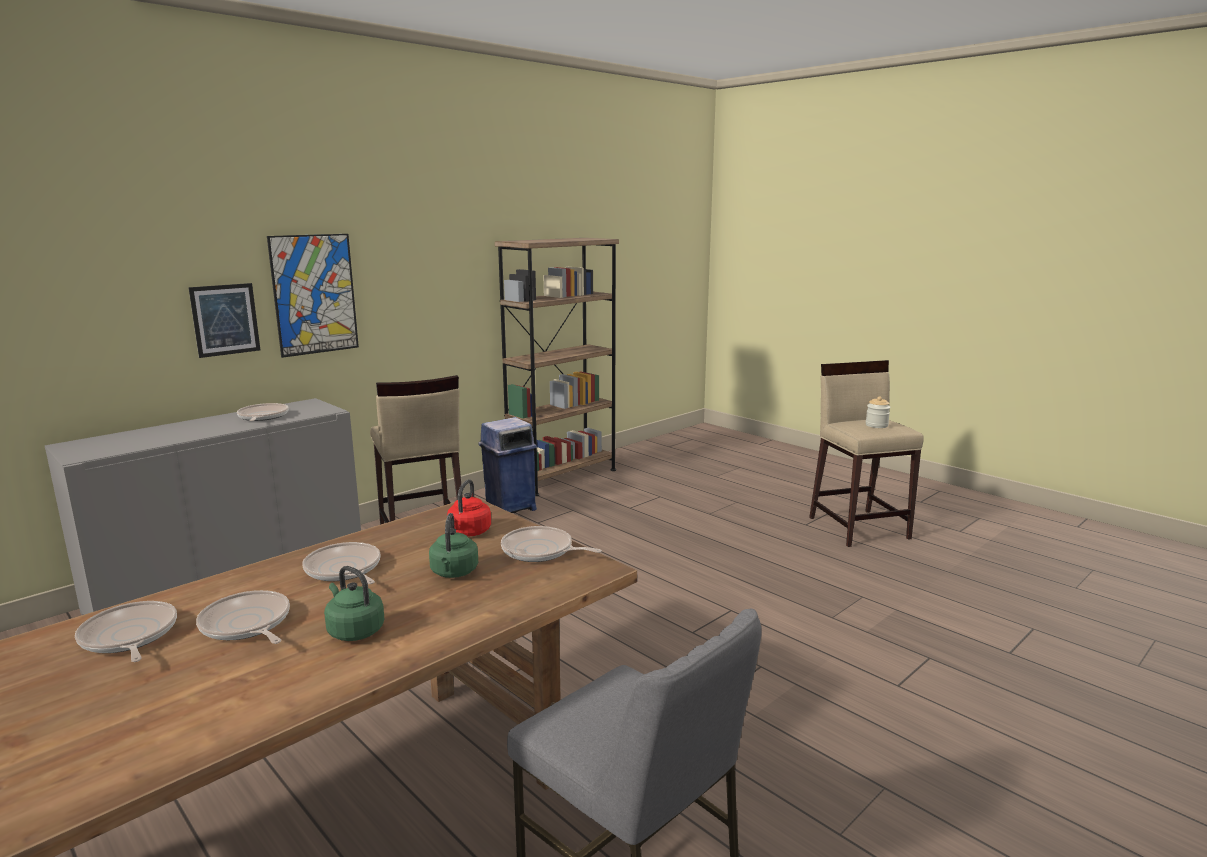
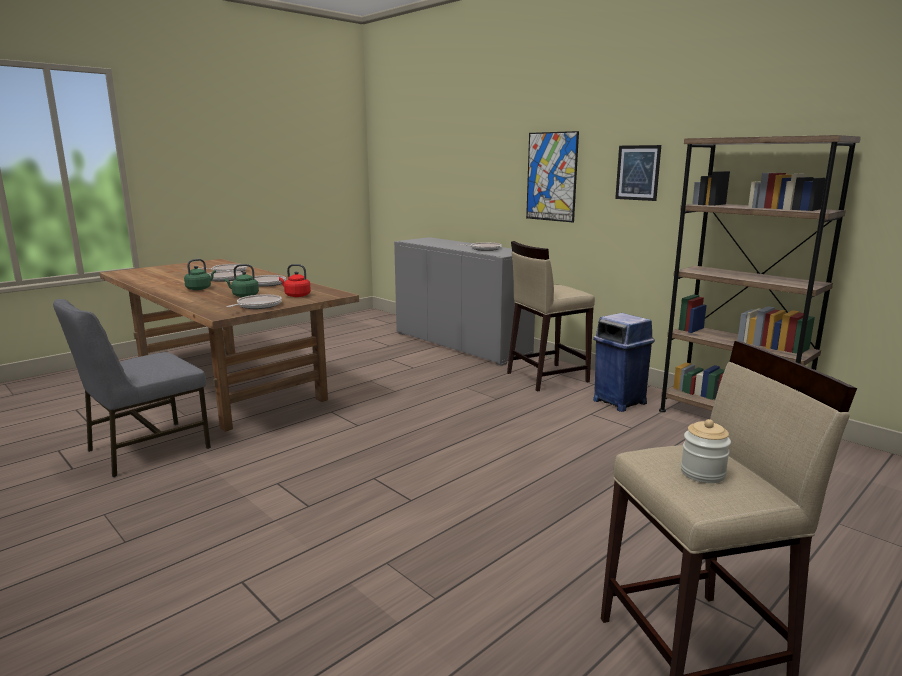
camera: 90 degrees right, 0 degrees up
picture [188,283,260,358] -> picture moved to [615,145,661,201]

